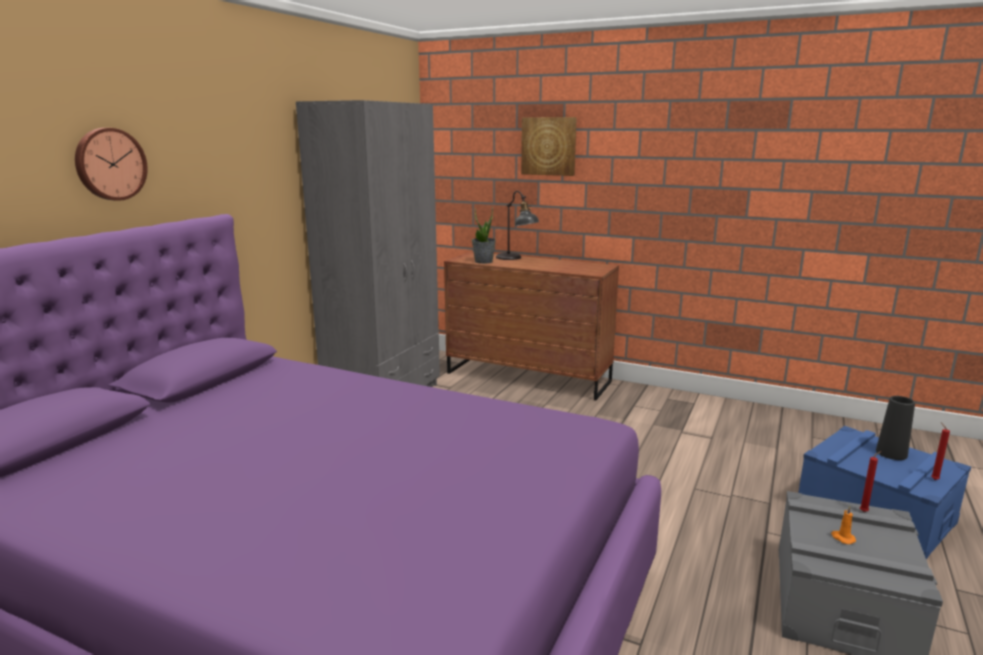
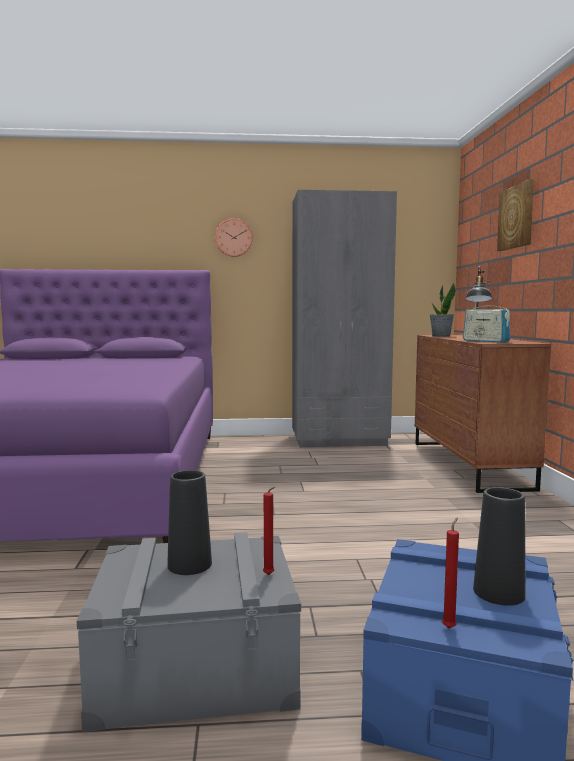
camera: 60 degrees right, 10 degrees down
wall clock [75,128,148,201] -> wall clock moved to [215,218,253,257]
orange candle [831,506,856,544] -> black vase [167,470,212,575]
none -> radio [463,302,510,343]

